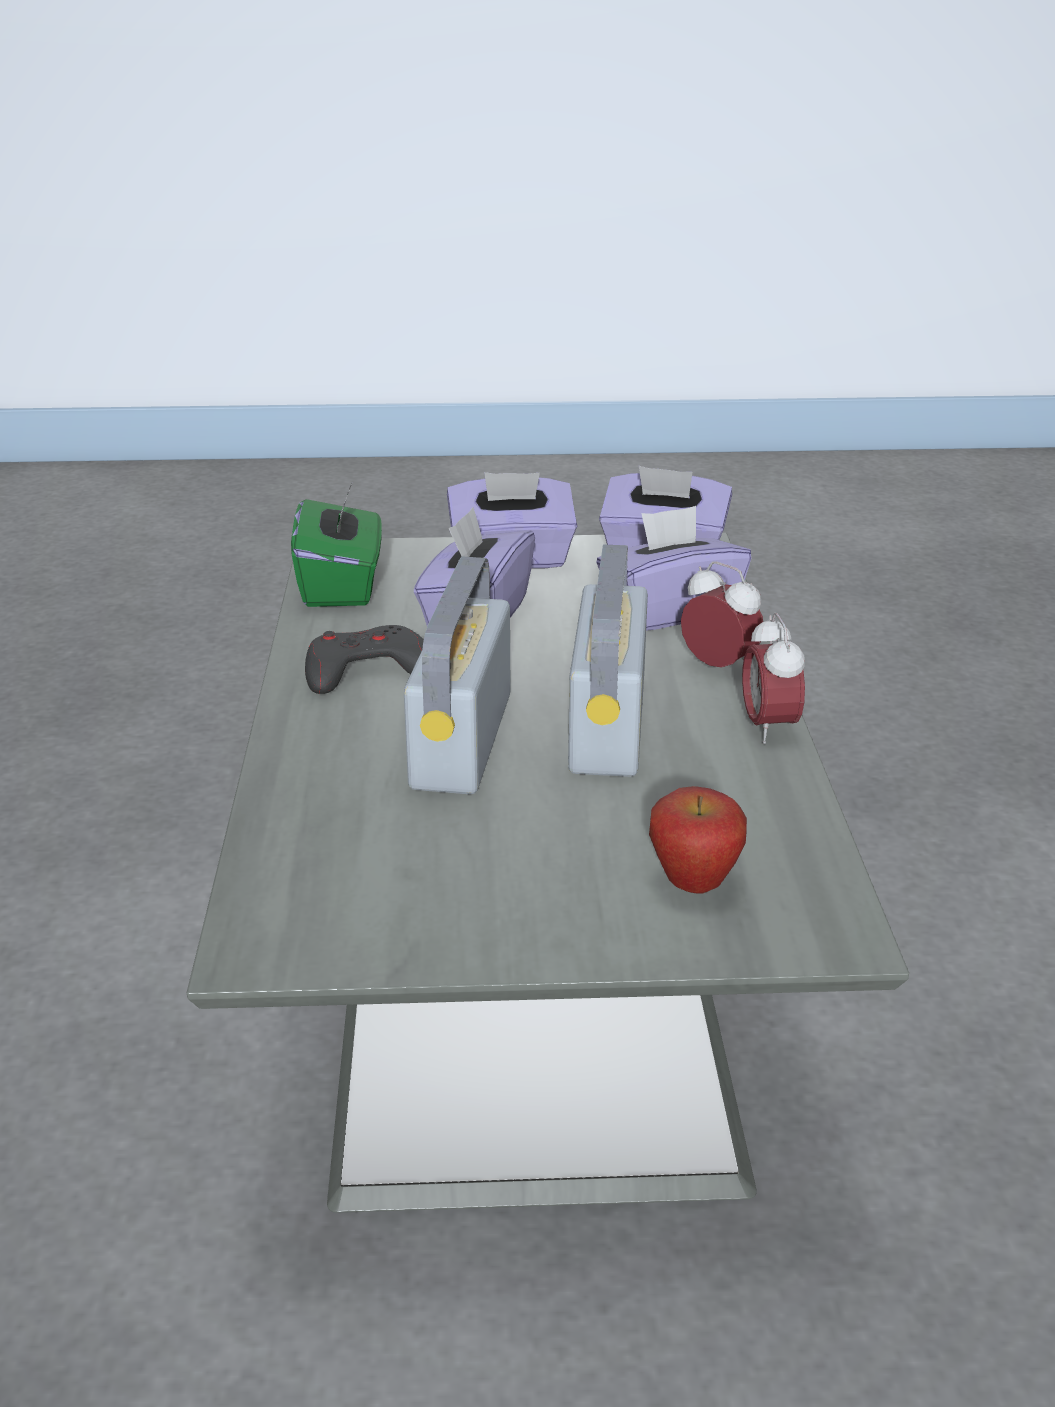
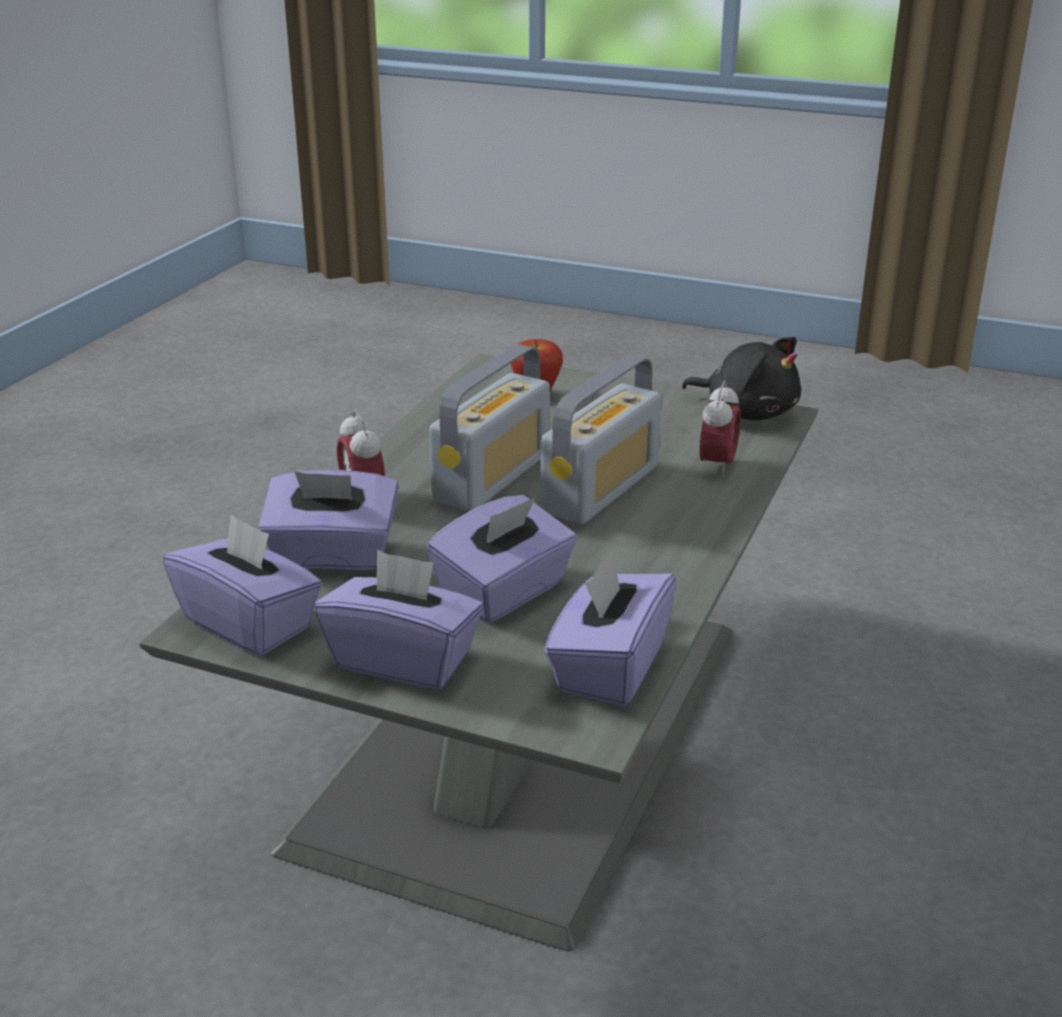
camera: 155 degrees left, 0 degrees up
green tissue box [291,483,382,607] -> purple tissue box [544,553,676,706]
grey game controller [305,625,424,694] -> none
alarm clock [742,613,805,744] -> alarm clock moved to [699,381,741,477]
none -> black plush toy [682,336,801,420]

